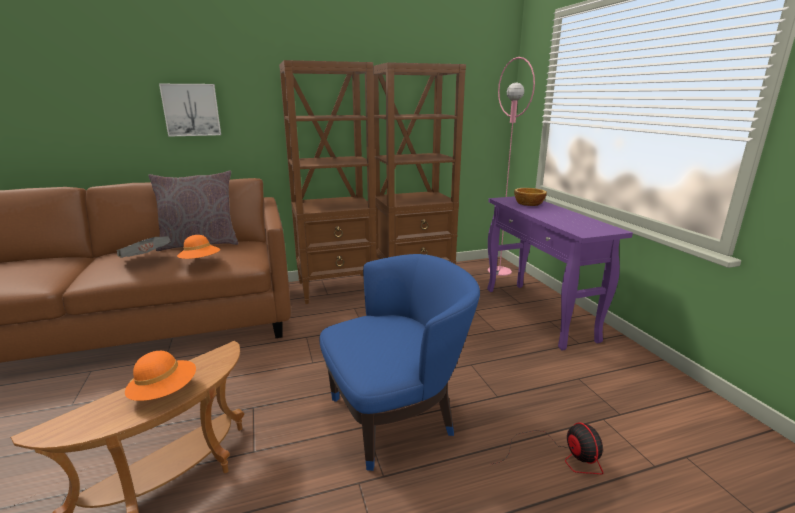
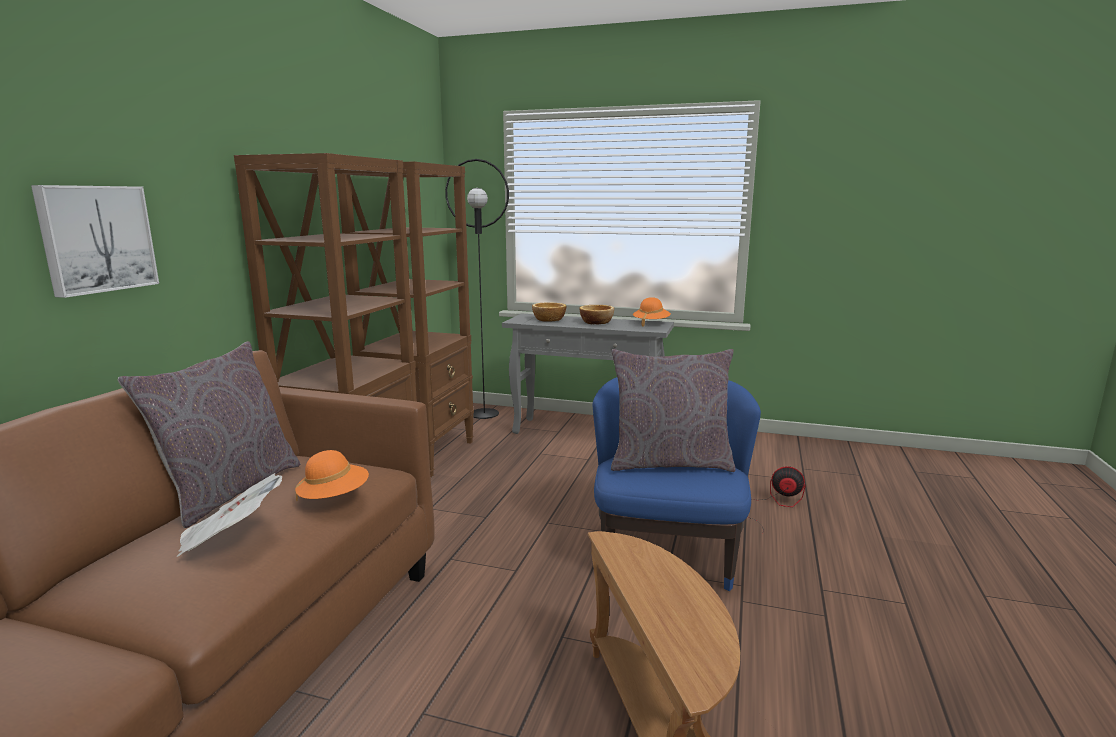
camera: 55 degrees left, 5 degrees down
orange hat [125,351,196,401] -> orange hat moved to [633,297,671,327]
purple console table [487,196,633,351] -> grey console table [502,314,674,434]
pink floor lamp [488,57,535,276] -> black floor lamp [445,159,509,419]
none -> bowl [579,305,614,324]
none -> grey pillow [611,349,736,472]

